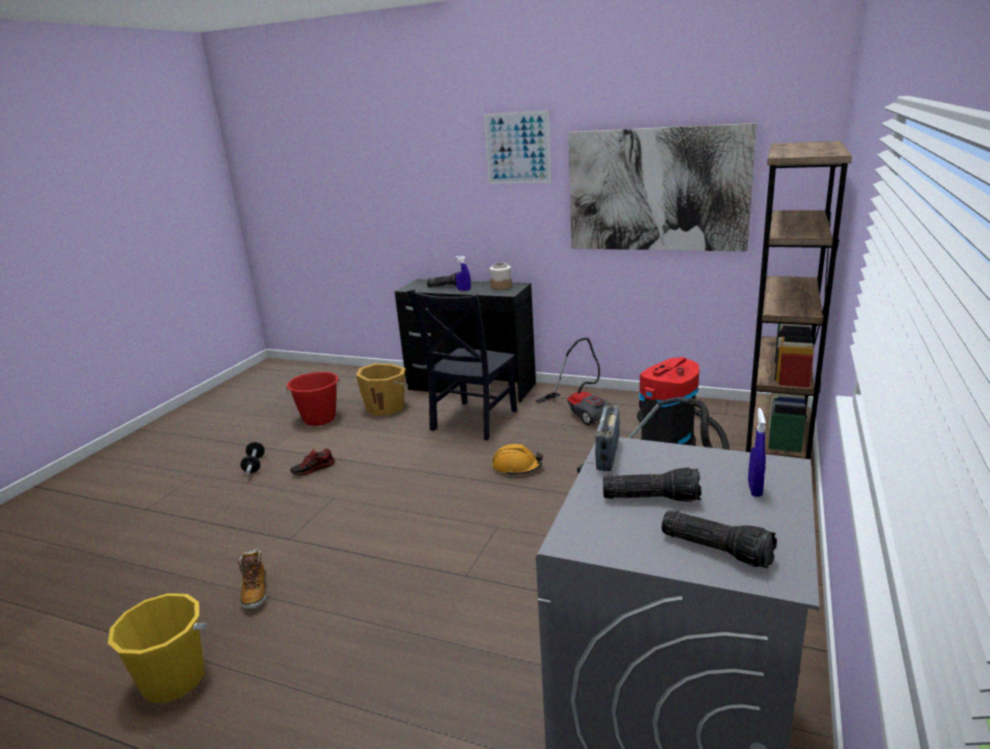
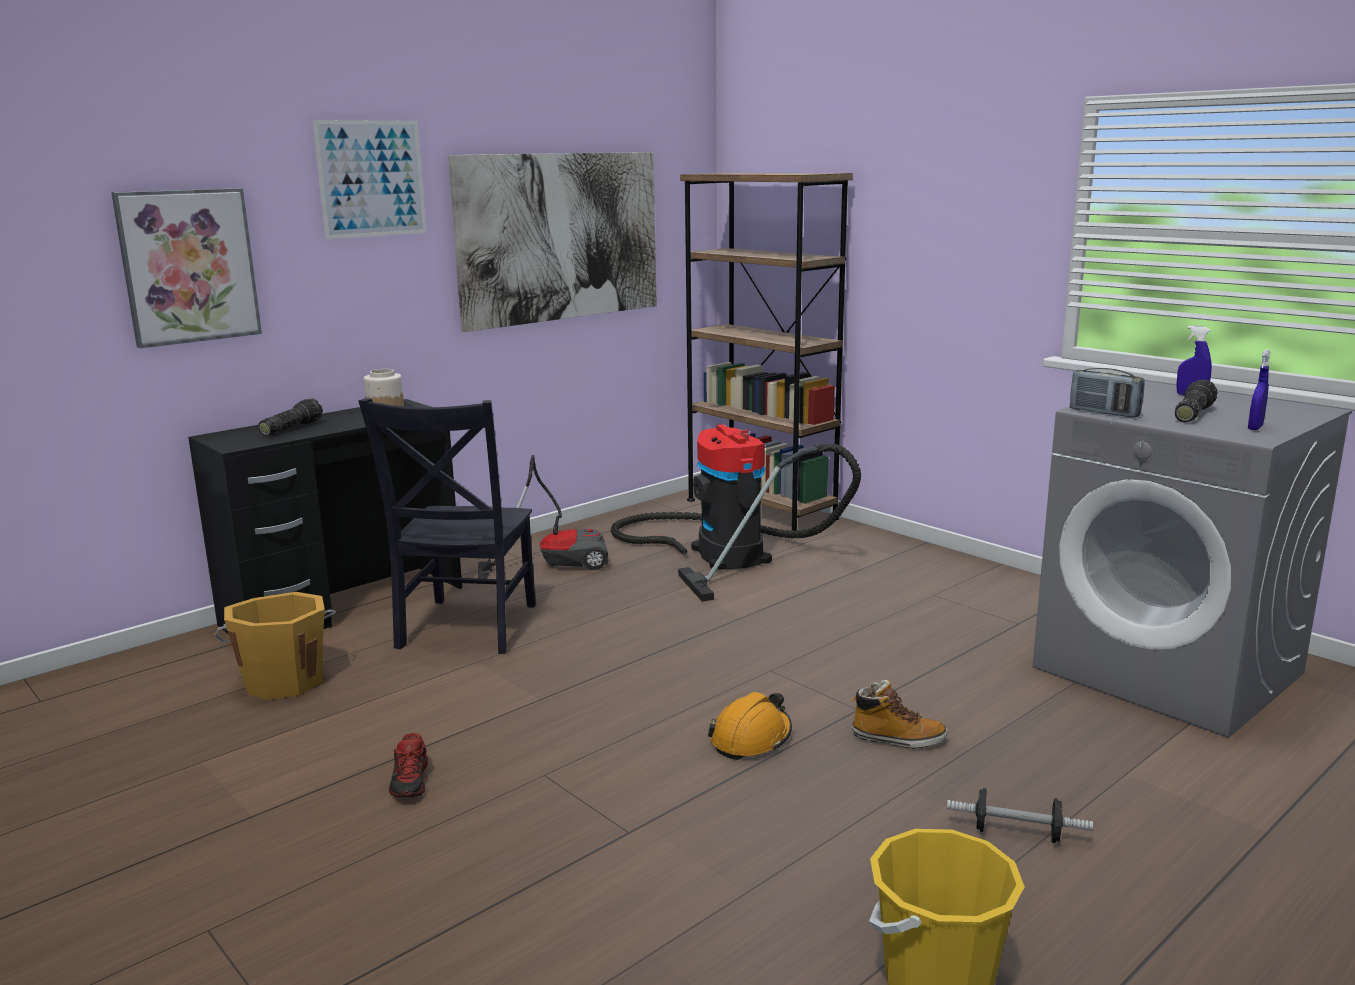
camera: 65 degrees left, 5 degrees down
boot [238,548,267,609] -> boot moved to [851,680,948,749]
dumbbell [240,442,265,474] -> dumbbell moved to [947,788,1093,843]
red bucket [286,372,340,426] -> none
black chair [407,289,517,440] -> black chair turned 45 degrees clockwise [358,398,536,654]
blue spray bottle [455,256,471,290] -> blue spray bottle moved to [1248,349,1271,430]
orange hard hat [492,444,543,476] -> orange hard hat moved to [708,692,792,760]
flashlight [662,510,777,569] -> none
none -> picture [111,188,262,348]

